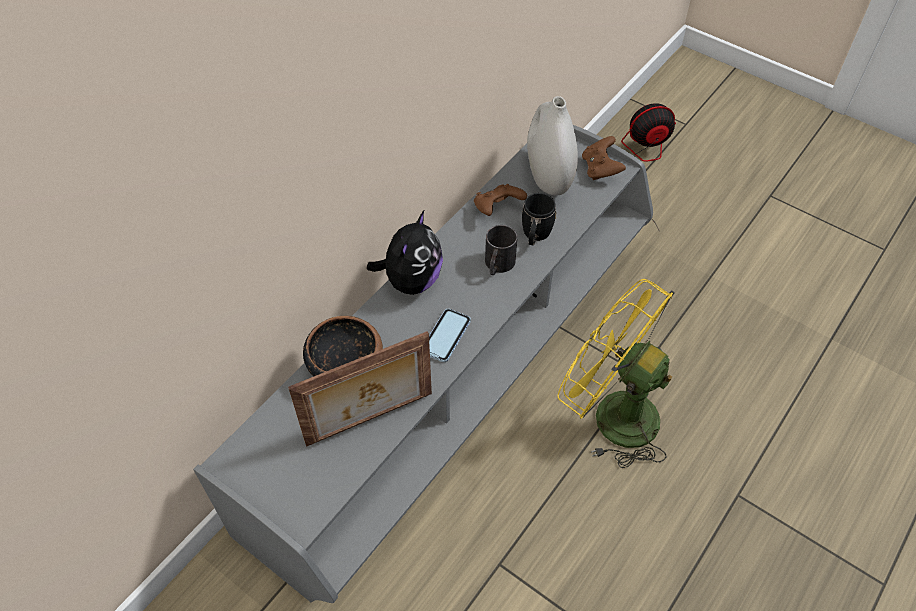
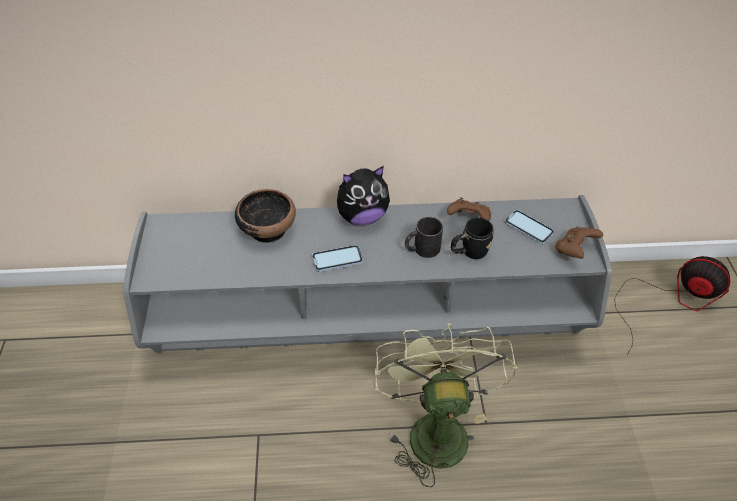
camera: 50 degrees right, 5 degrees down
picture frame [288,331,432,447] -> none
white vase [527,96,578,195] -> phone [505,210,554,244]
yellow fan [558,279,675,468] -> green fan [373,323,517,487]

